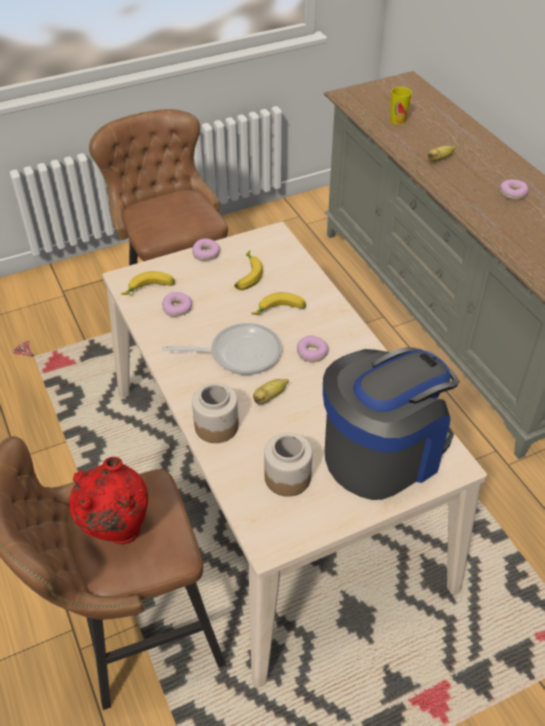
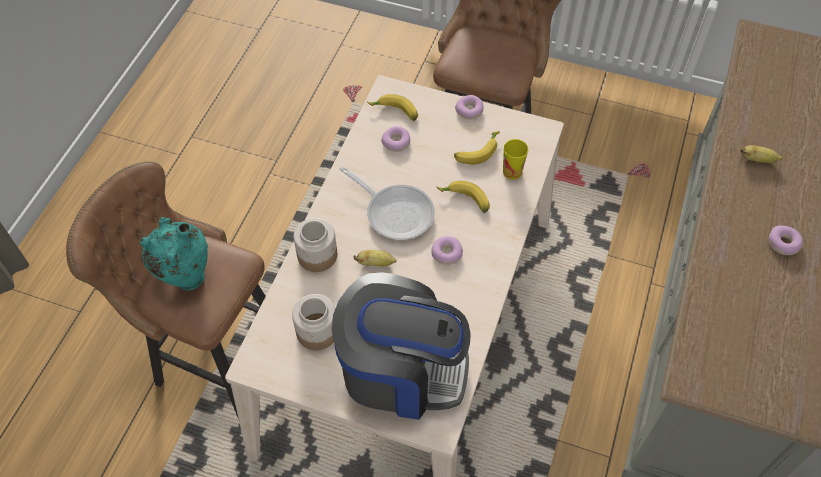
camera: 45 degrees right, 10 degrees up
red vase [69,457,148,544] -> turquoise vase [140,217,208,290]
cup [390,87,412,125] -> cup moved to [503,139,528,180]

